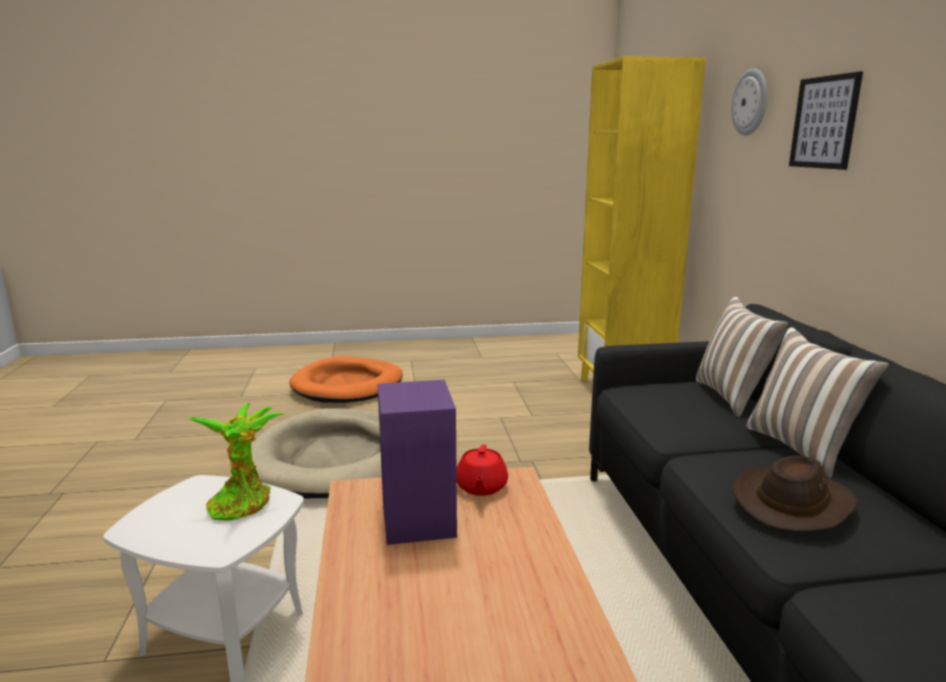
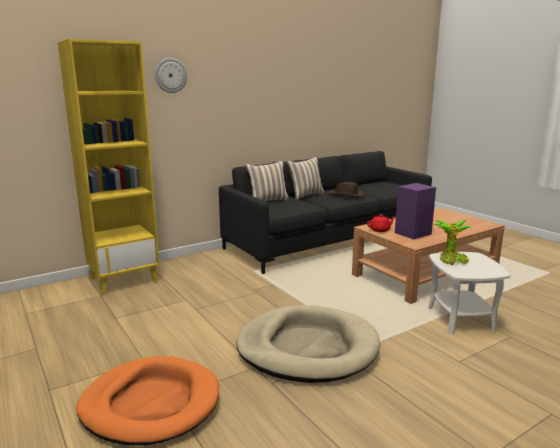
camera: 115 degrees left, 0 degrees up
picture [789,71,863,170] -> none

